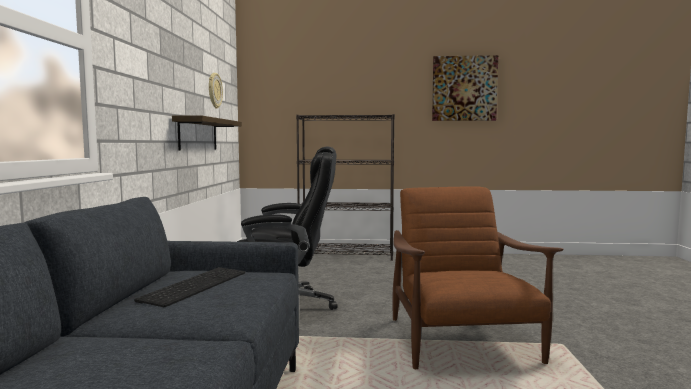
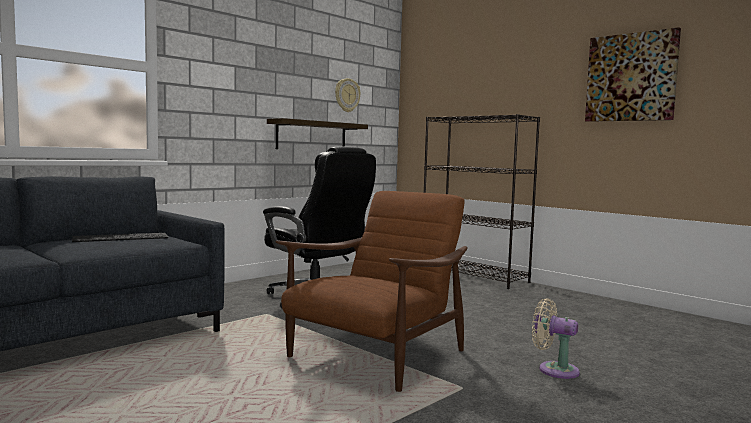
camera: 40 degrees right, 0 degrees up
none -> beige fan [532,298,580,379]

